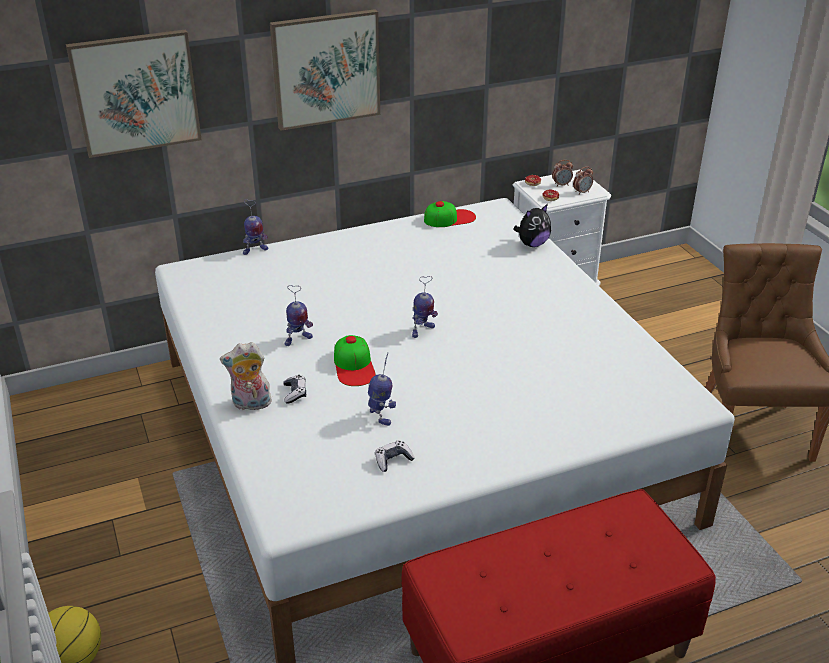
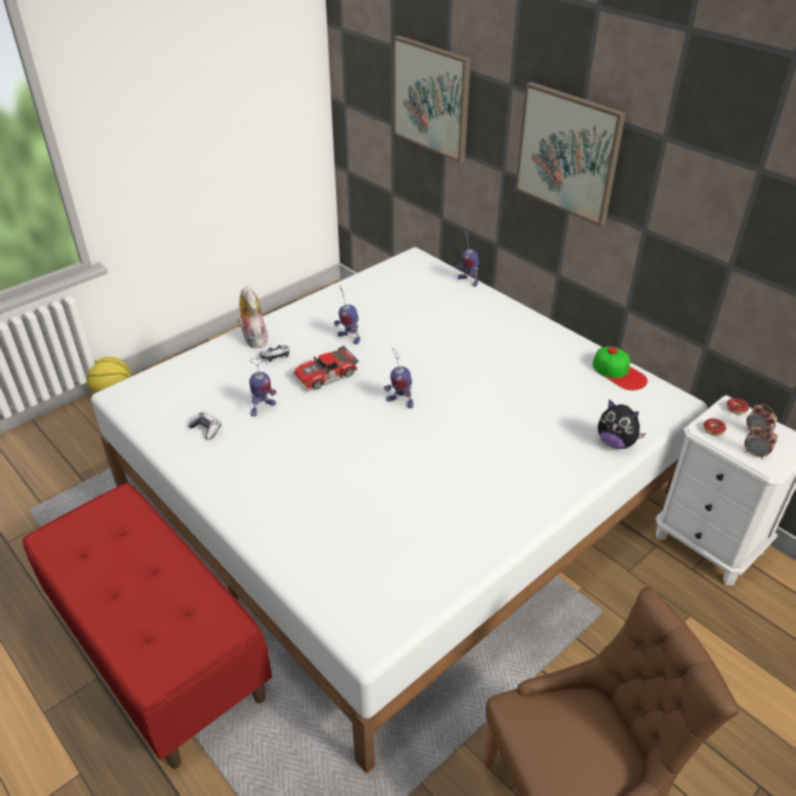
camera: 70 degrees right, 5 degrees up
cap [334,335,376,386] -> toy car [292,345,359,392]

